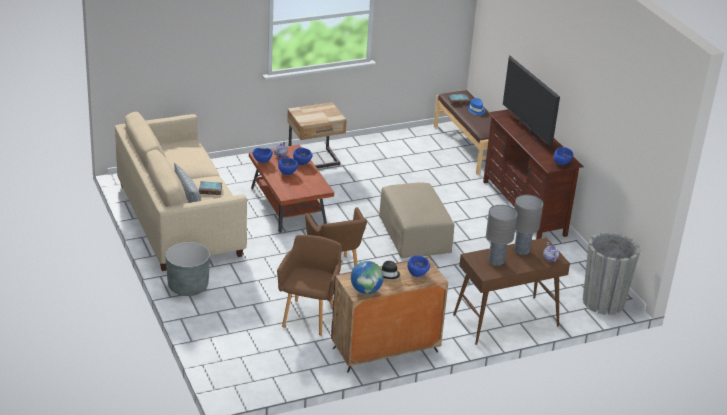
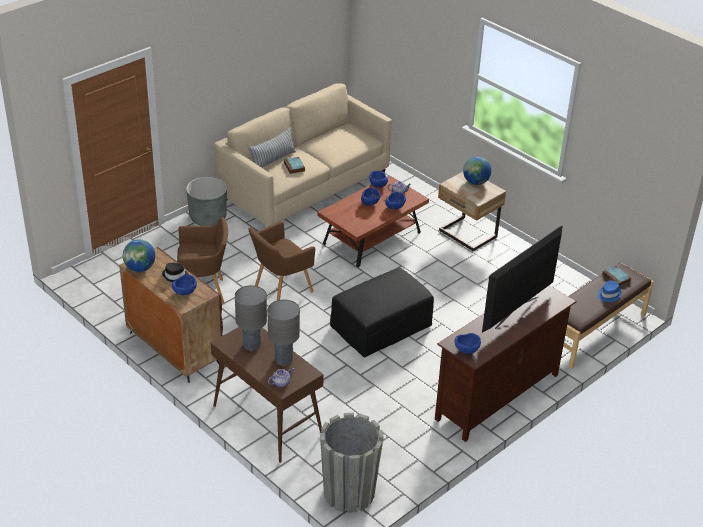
camera: 70 degrees right, 5 degrees up
beige ottoman [379,182,454,258] -> black ottoman [330,268,434,357]
none -> globe [463,157,491,185]

